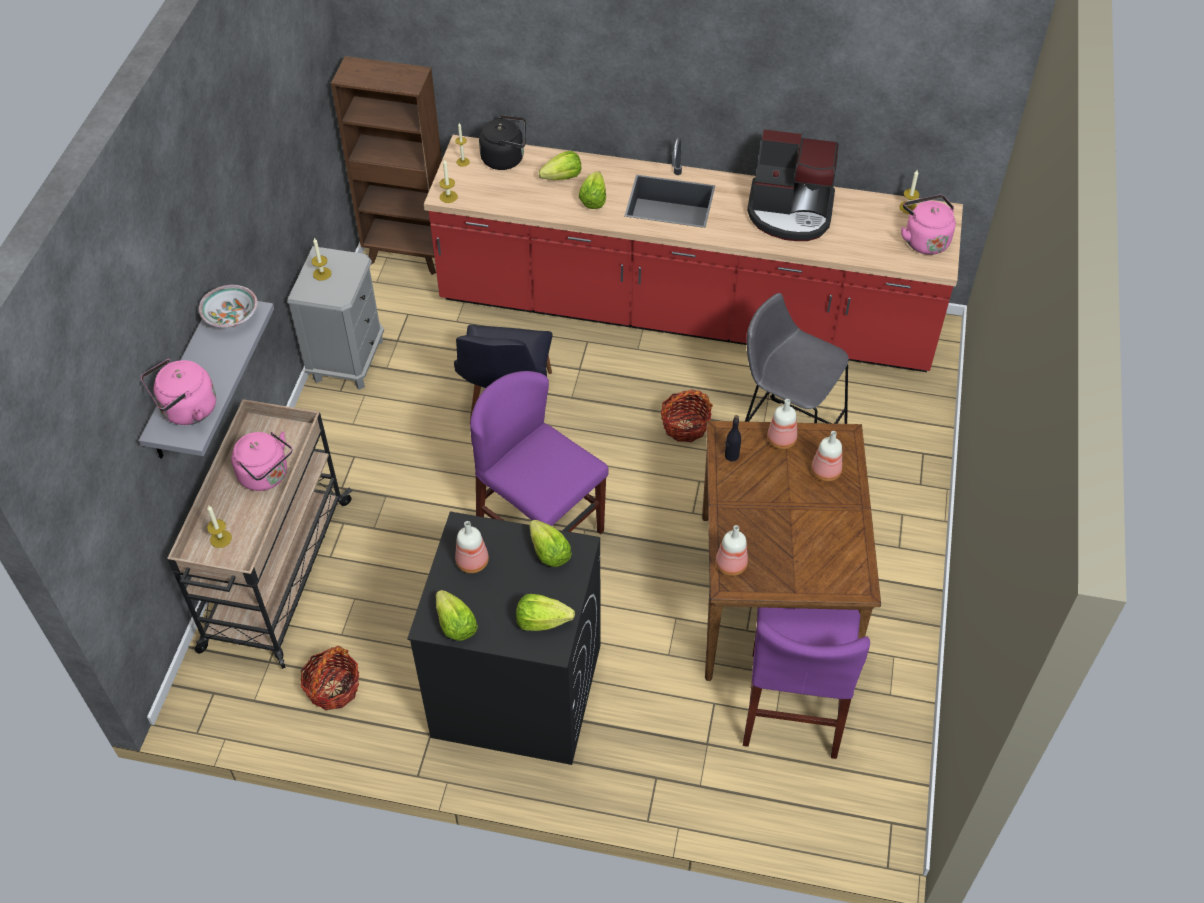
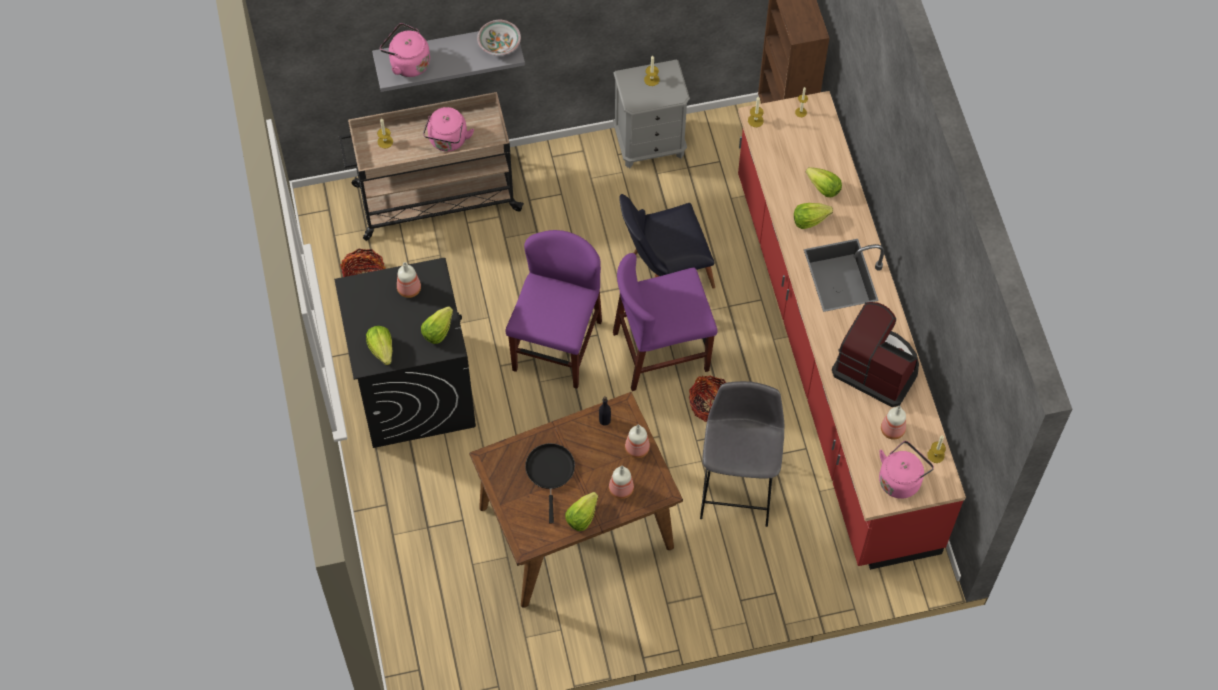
camera: 65 degrees right, 10 degrees up
lettuce [436,590,478,641] -> lettuce moved to [565,492,598,531]
black kettle [479,115,526,170] -> none
bottle [716,525,748,576] -> bottle moved to [881,406,906,440]
purple chair [743,607,870,759] -> purple chair moved to [613,253,717,391]
coffee machine [747,130,838,241] -> coffee machine turned 135 degrees clockwise [832,302,919,407]
none -> black frying pan [525,443,575,523]

